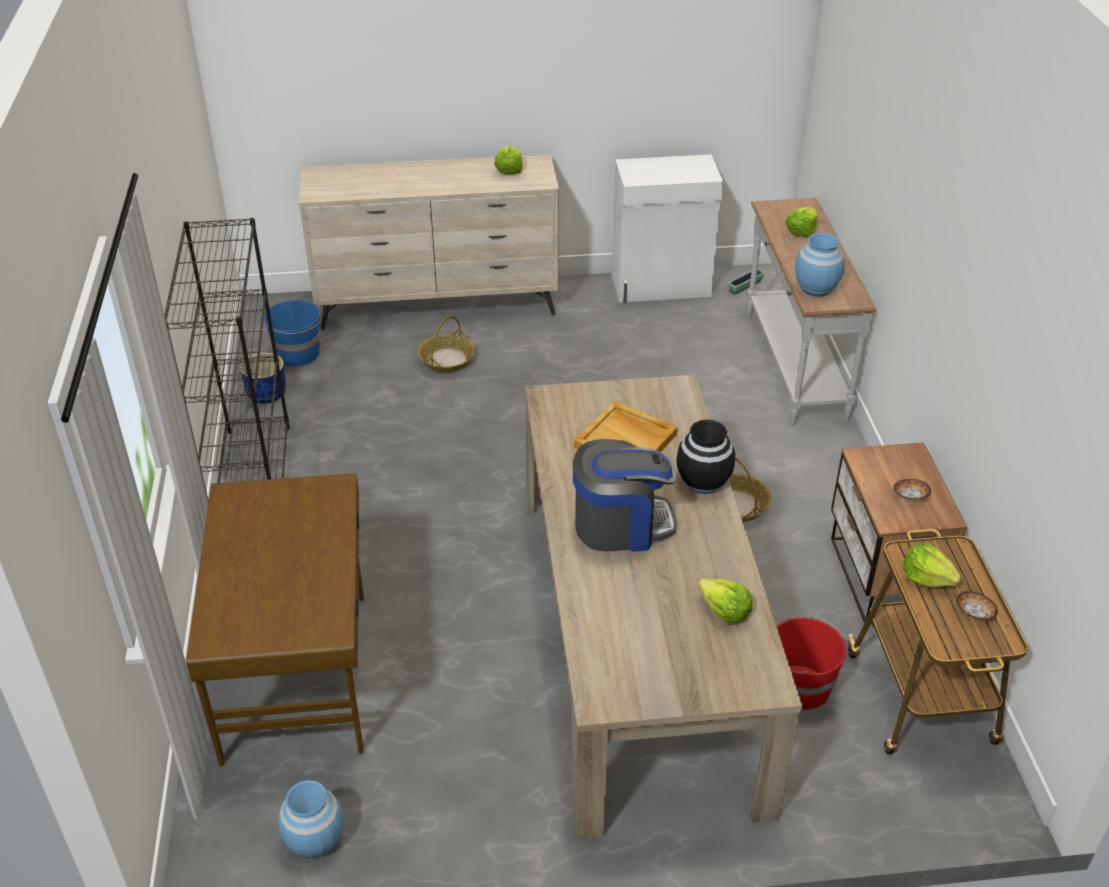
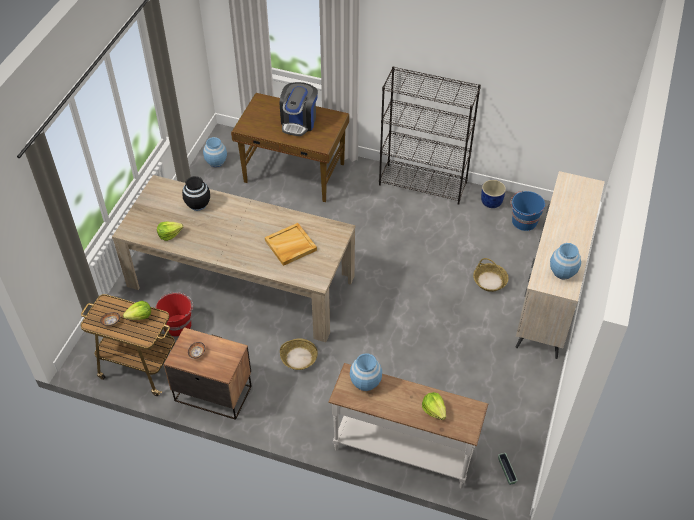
camera: 115 degrees right, 10 degrees up
lettuce [495,146,523,175] -> blue vase [550,243,581,279]
coffee machine [573,439,677,552] -> coffee machine moved to [280,82,318,136]
white cabinet [612,154,723,303] -> none
black vase [676,419,735,494] -> black vase moved to [182,176,210,211]

